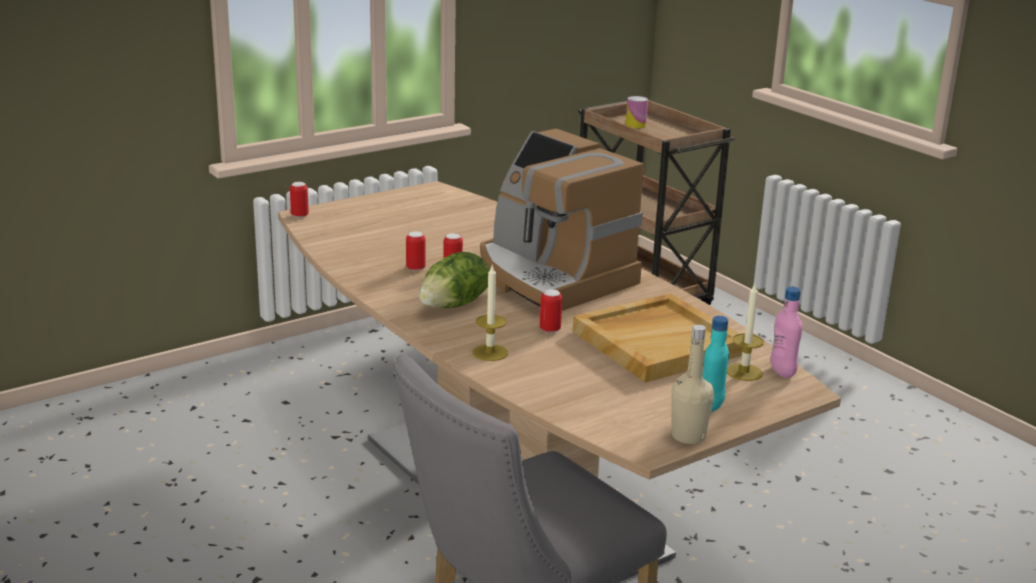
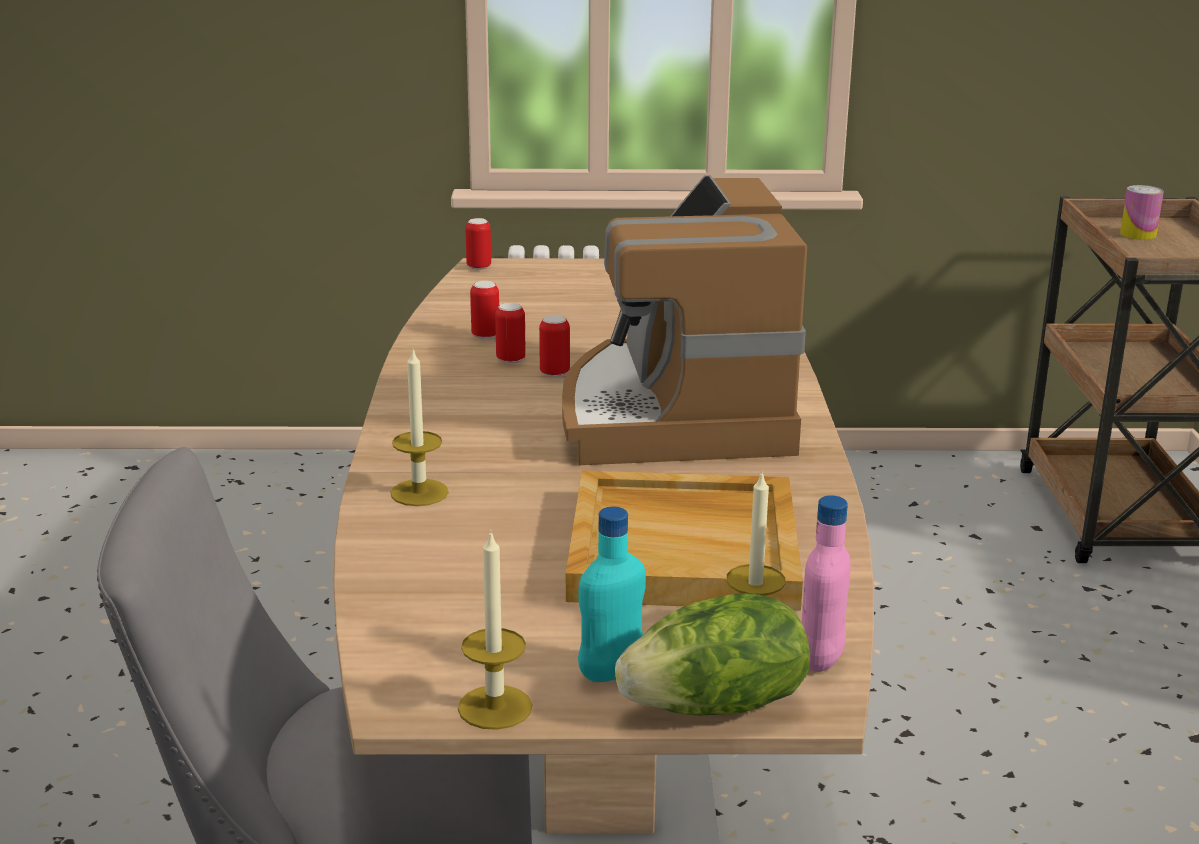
camera: 35 degrees right, 0 degrees up
lettuce [419,252,490,308] -> lettuce moved to [615,594,810,716]
can [540,289,562,333] -> can moved to [470,281,499,339]
beige bottle [671,325,714,444] -> candle [458,530,532,730]

